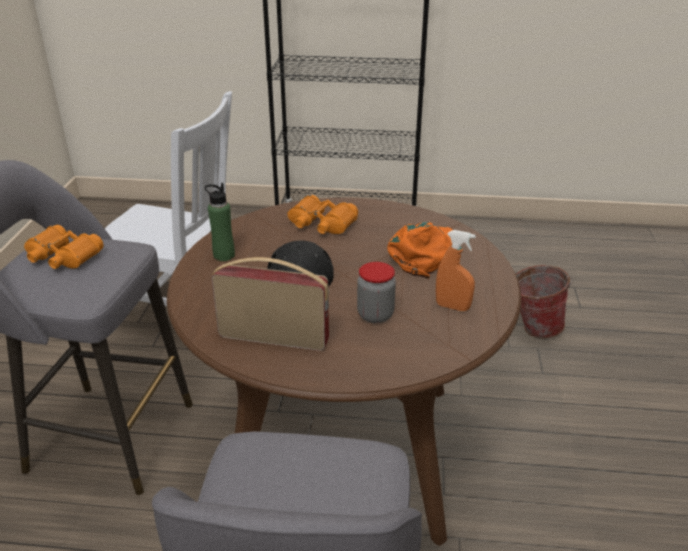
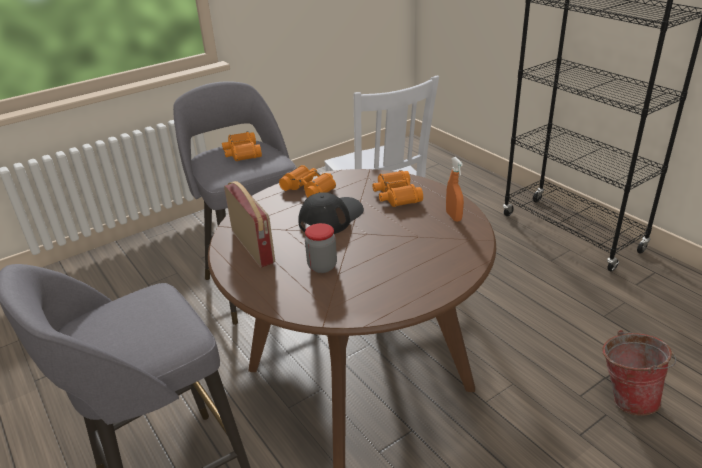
camera: 50 degrees right, 0 degrees up
green bottle [205,183,235,261] -> orange binoculars [279,165,336,198]
orange cap [387,222,453,279] -> none
orange spray bottle [436,230,476,311] -> orange spray bottle moved to [446,157,464,222]

